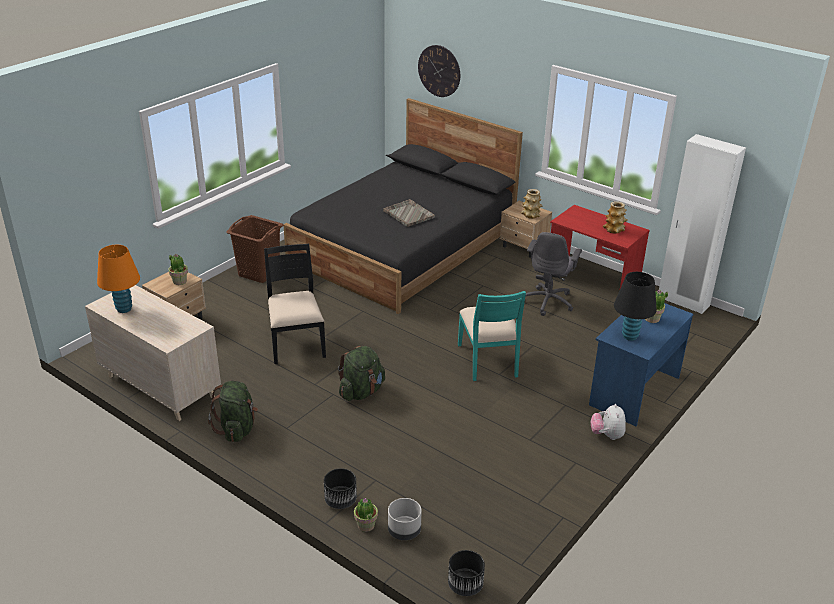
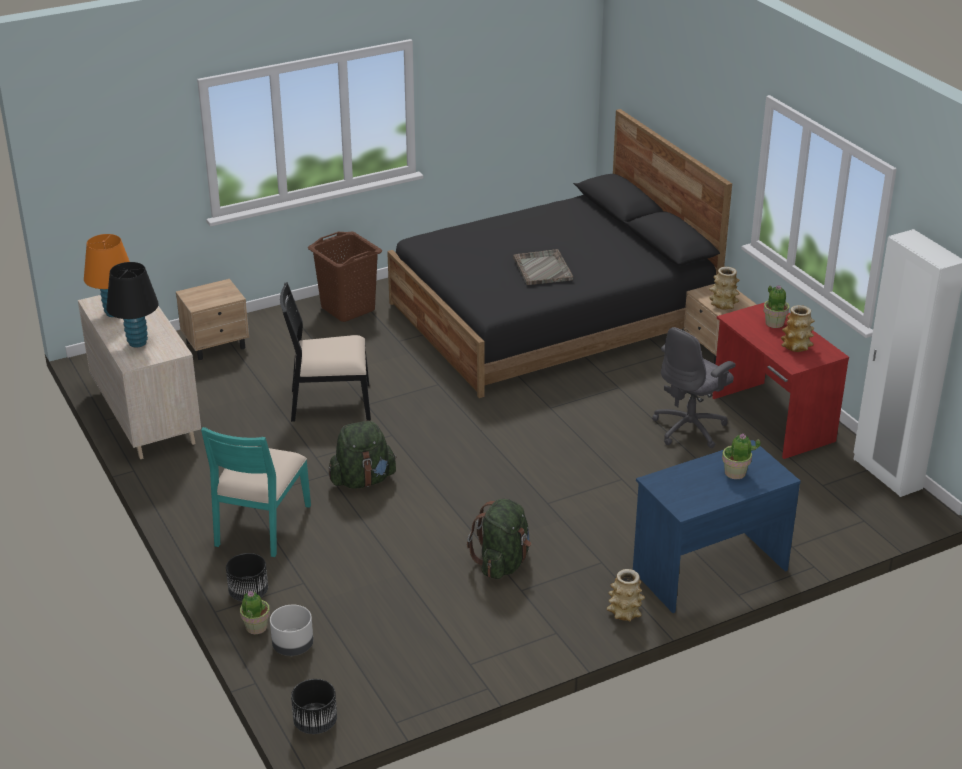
camera: 25 degrees right, 0 degrees up
potted plant [169,254,188,285] -> potted plant moved to [764,285,789,328]
green backpack [208,381,258,442] -> green backpack moved to [467,499,531,579]
black chair [264,244,326,364] -> black chair turned 105 degrees counterclockwise [280,282,371,422]
wall clock [418,45,460,97] -> none
turquoise chair [458,291,526,381] -> turquoise chair moved to [201,427,311,557]
plush toy [591,404,626,440] -> vase [606,569,645,621]
black table lamp [614,272,657,341] -> black table lamp moved to [106,262,159,347]

